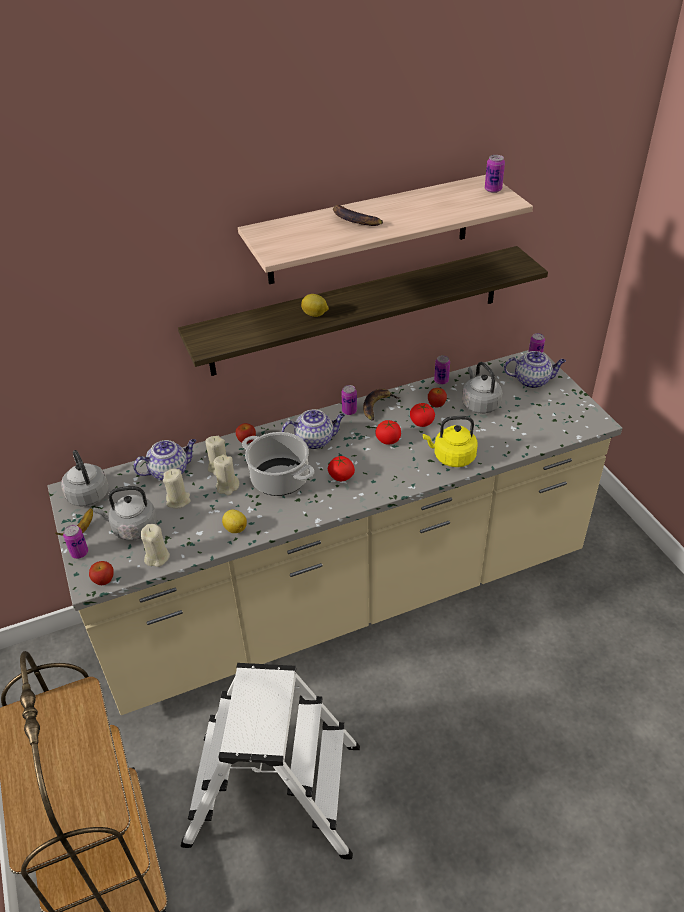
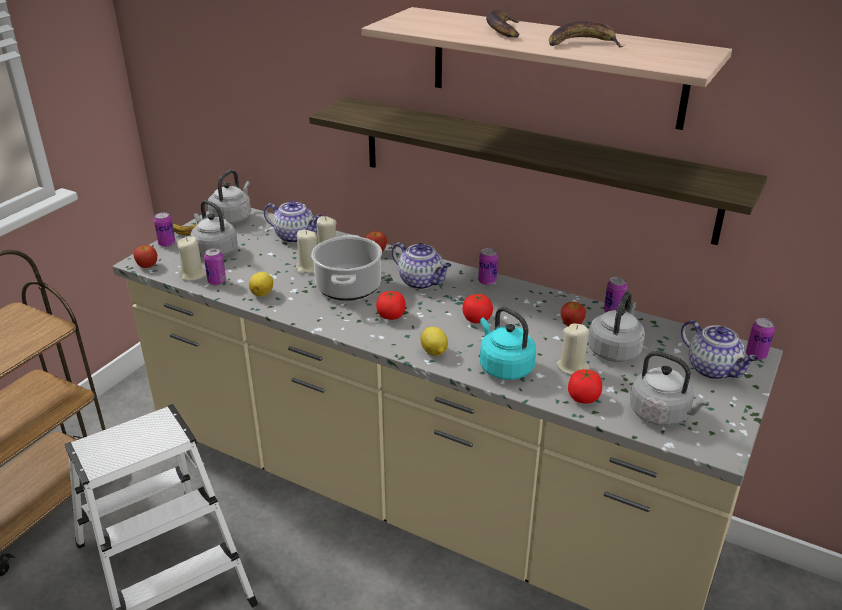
camera: 50 degrees right, 10 degrees down
beige candle [163,469,191,509] -> beige candle moved to [556,323,590,375]
lemon [301,294,329,317] -> lemon moved to [421,327,448,356]
banana [363,388,399,421] -> banana moved to [549,21,623,47]
tomato [410,403,435,427] -> tomato moved to [568,369,602,404]
yellow kettle [423,416,478,467] -> turquoise kettle [480,307,536,380]
can [485,155,505,193] -> can moved to [204,248,226,285]
none -> grey kettle [630,351,710,426]

